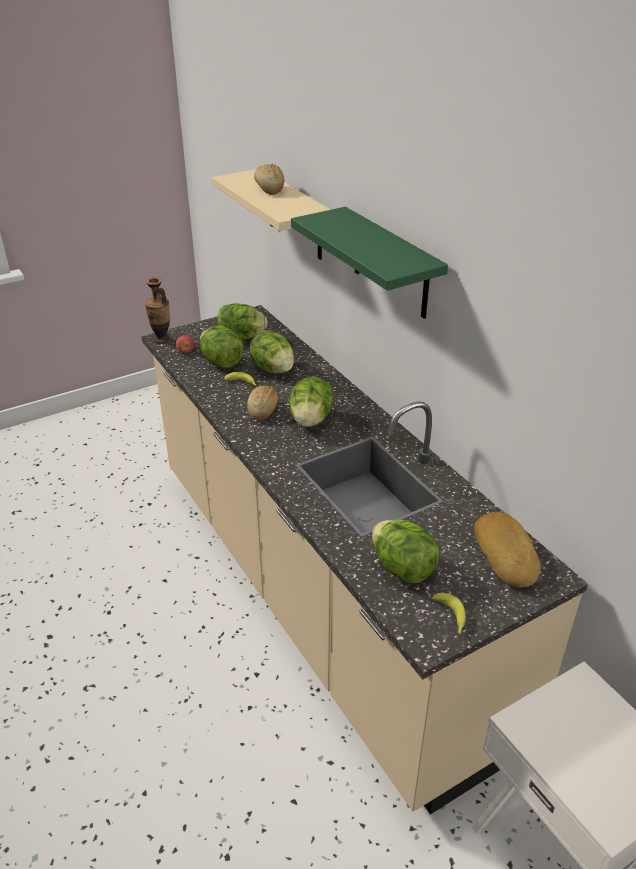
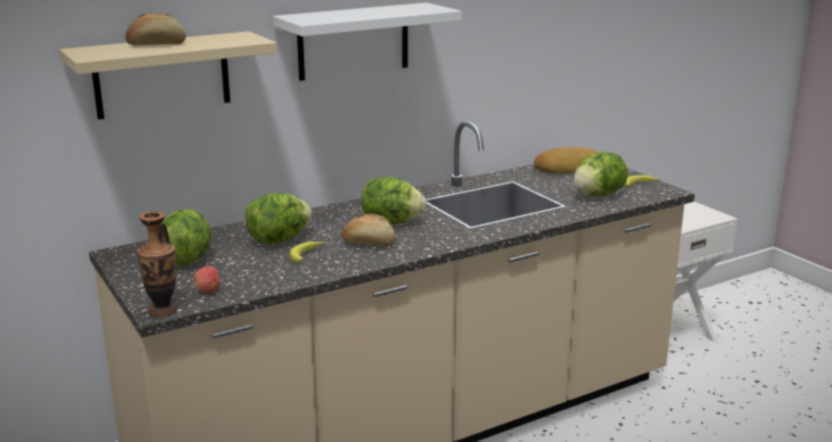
camera: 90 degrees left, 15 degrees down
lettuce [200,326,244,368] -> none
green shelf [291,207,448,319] -> white shelf [273,3,462,81]

